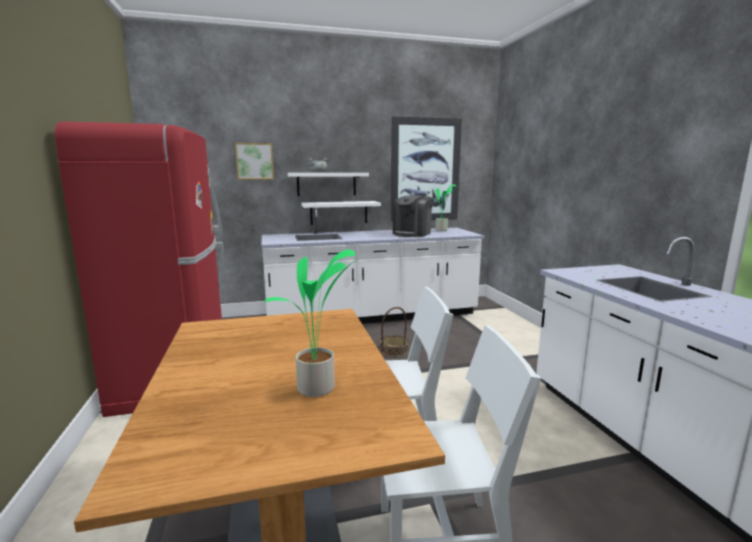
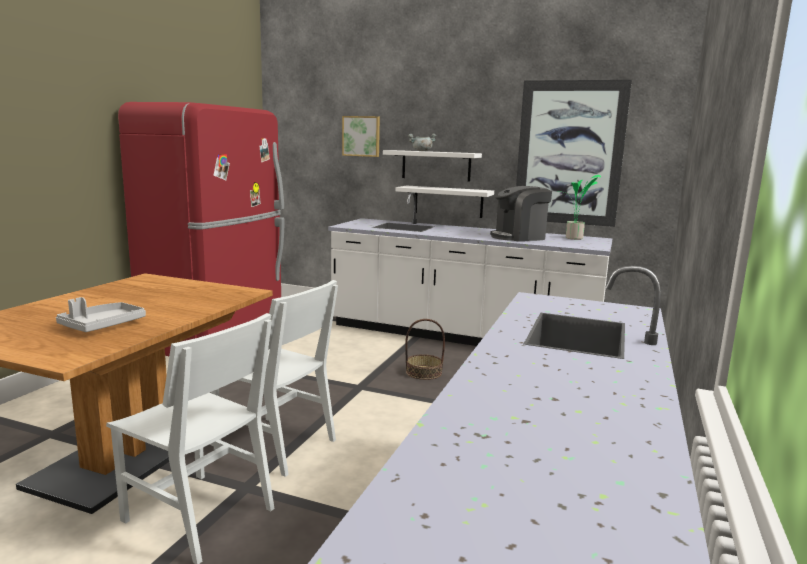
camera: 35 degrees right, 0 degrees up
potted plant [264,250,357,397] -> grey tray [56,297,146,332]

